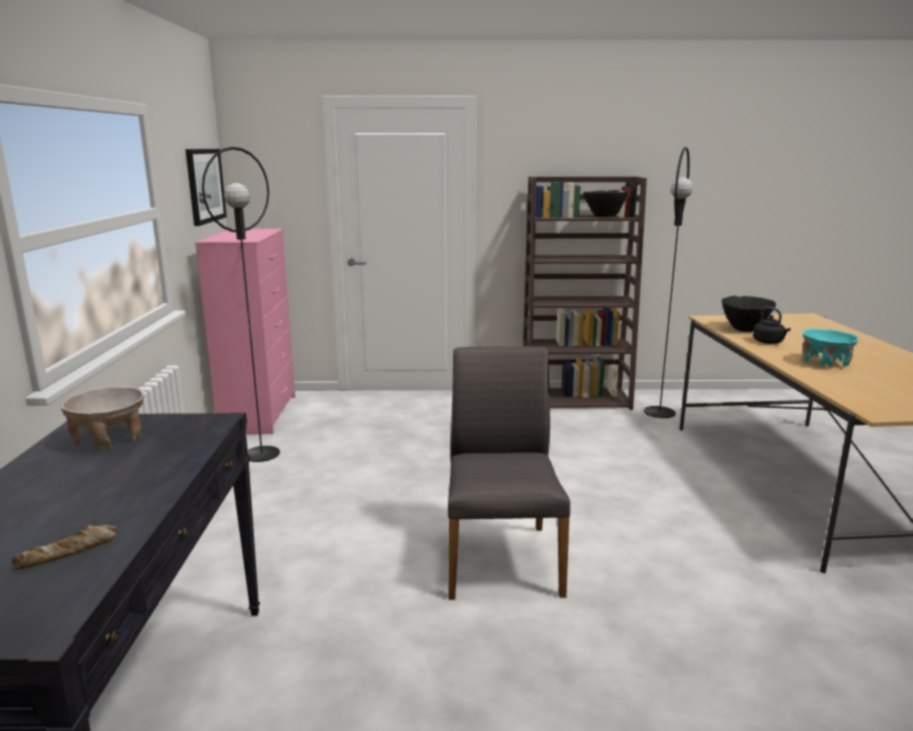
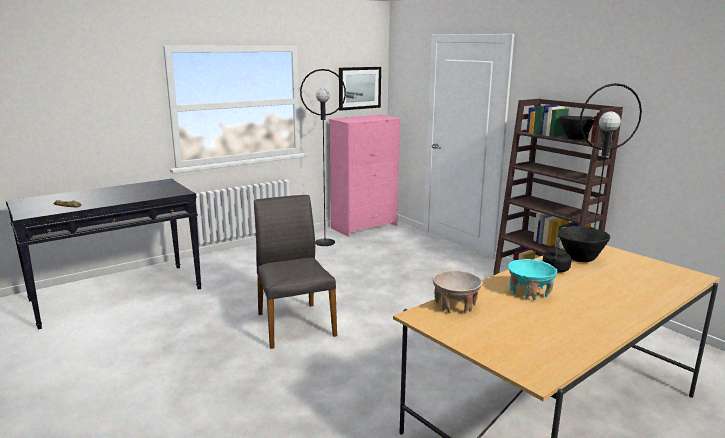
camera: 55 degrees right, 0 degrees up
beige bowl [60,386,145,451] -> beige bowl moved to [433,270,483,314]
grey chair [448,346,570,600] -> grey chair turned 75 degrees counterclockwise [254,195,337,349]

